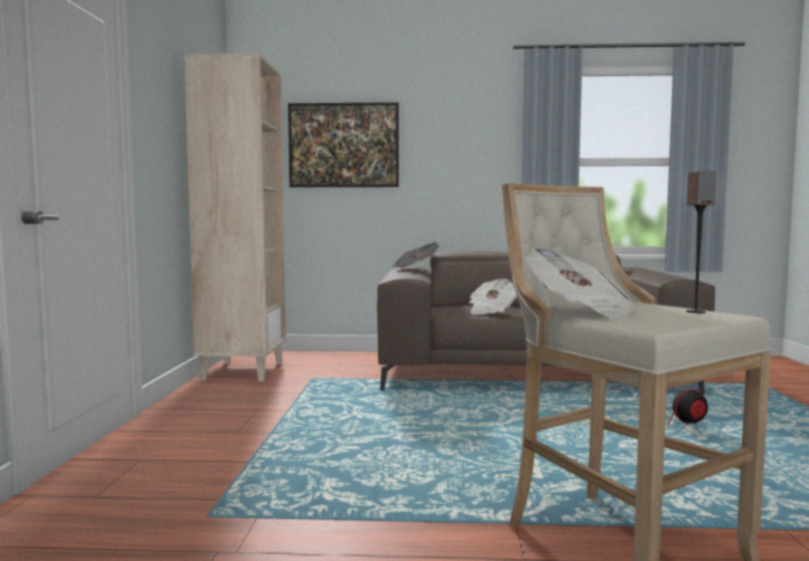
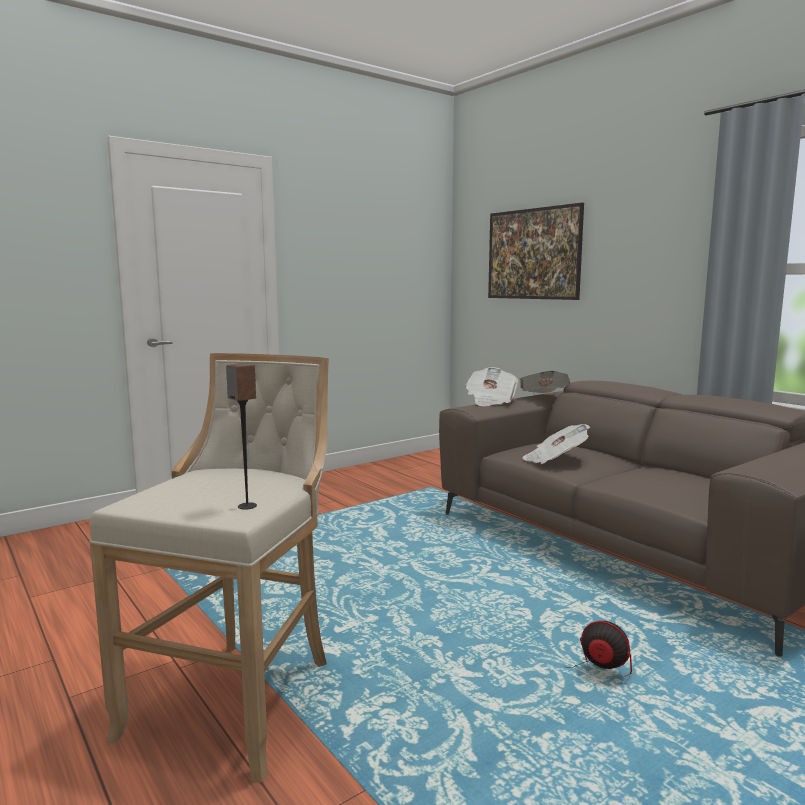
camera: 50 degrees right, 5 degrees up
beige bookcase [184,53,286,382] -> none
newspaper [525,248,637,321] -> newspaper moved to [465,367,519,406]

